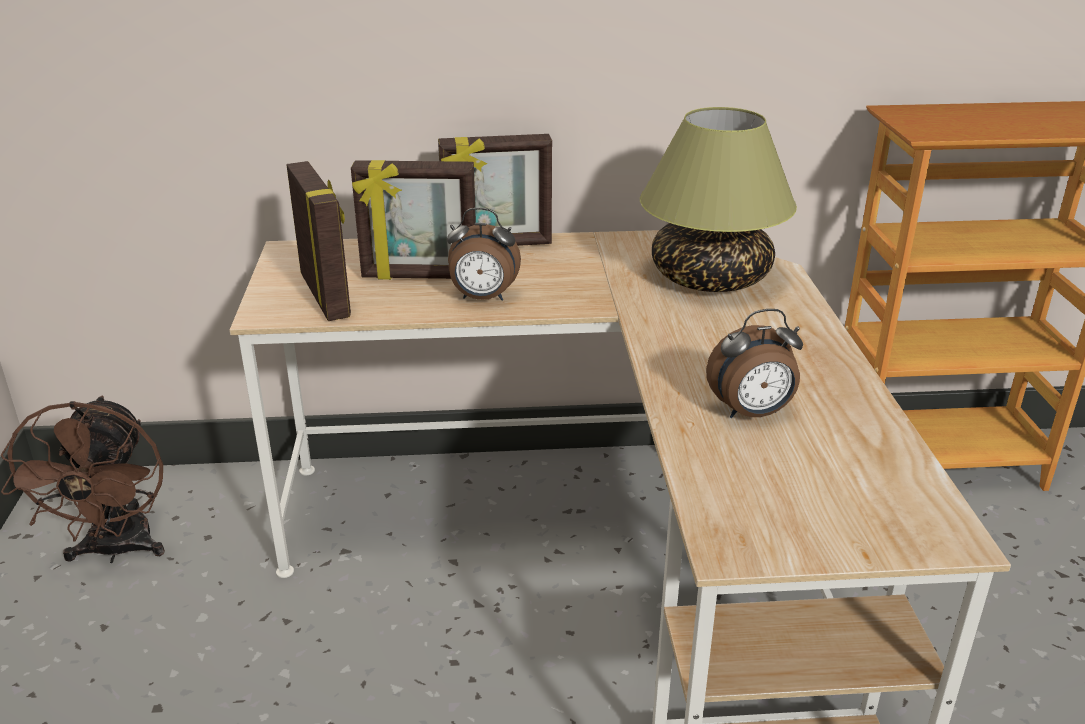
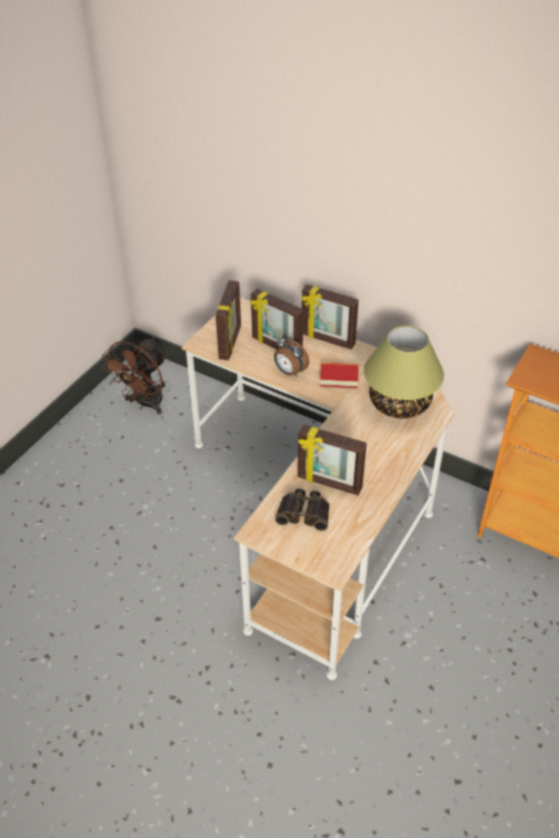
camera: 35 degrees right, 15 degrees up
alarm clock [706,309,803,418] -> picture frame [298,424,367,496]
none -> binoculars [275,489,330,531]
none -> book [320,363,359,388]

